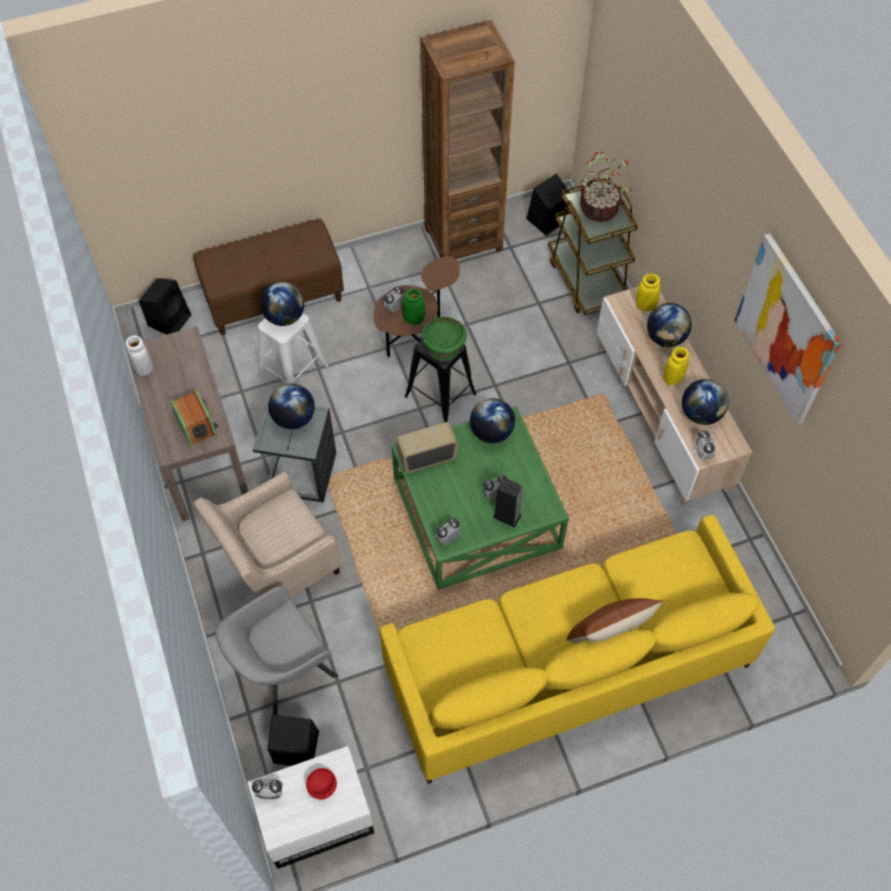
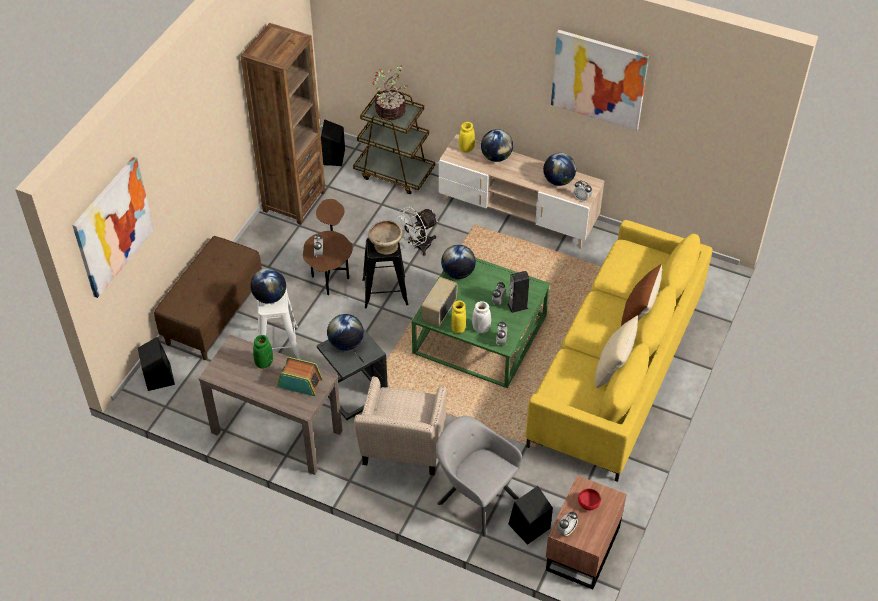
camera: 45 degrees left, 10 degrees down
white vase [125,335,153,376] -> white vase moved to [472,301,491,333]
grey armchair [215,586,338,715] -> grey armchair turned 120 degrees clockwise [436,416,522,537]
white nightstand [247,746,374,869] -> brown nightstand [546,475,627,589]
green vase [402,289,425,325] -> green vase moved to [253,335,273,369]
green bowl [422,317,467,361] -> beige bowl [368,220,403,255]
yellow vase [663,347,689,385] -> yellow vase moved to [451,300,466,333]
none -> picture [72,157,154,298]
none -> white fan [397,206,438,256]
none -> beige pillow [595,315,638,388]

